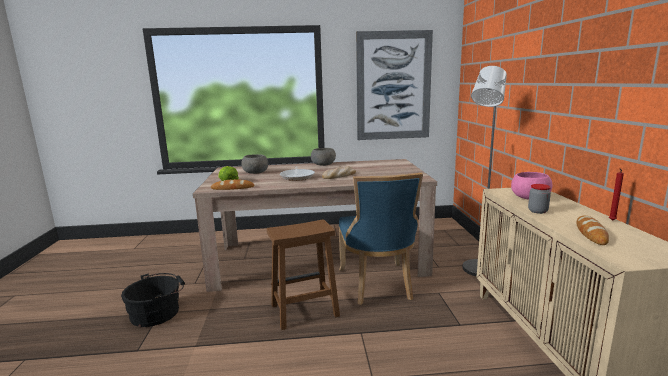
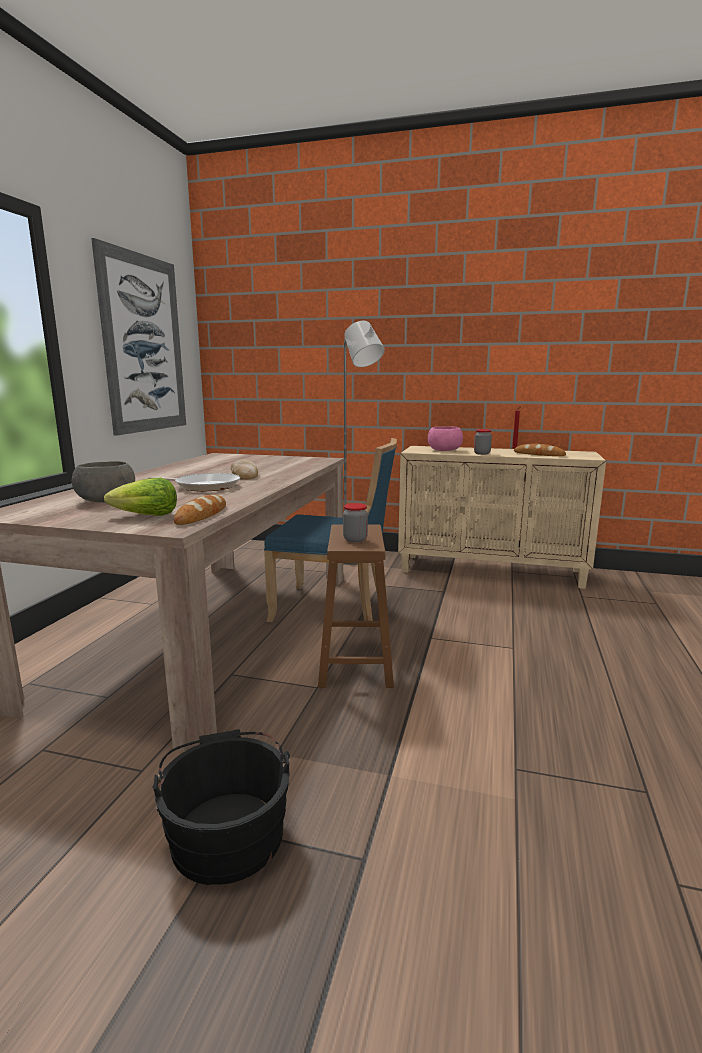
camera: 70 degrees left, 0 degrees up
grey bowl [311,148,336,166] -> none
none -> jar [343,503,368,542]

